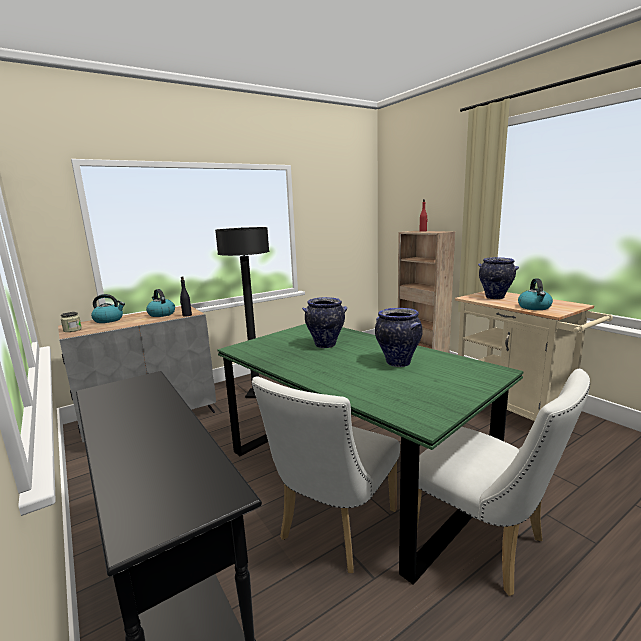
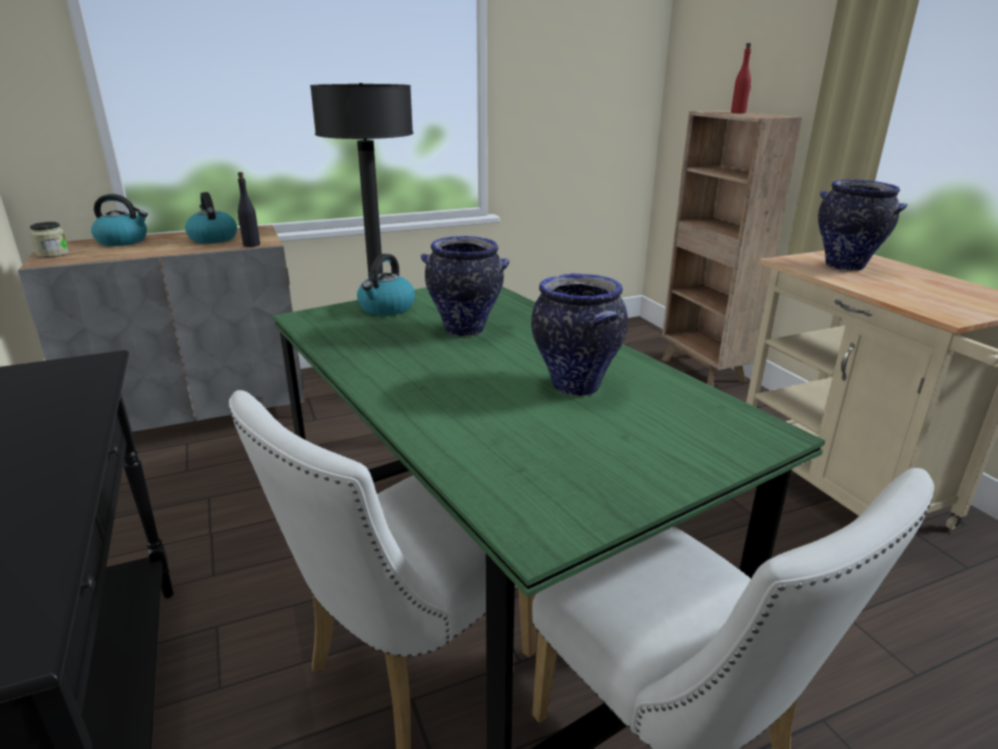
camera: 10 degrees right, 10 degrees up
kettle [518,278,553,310] -> kettle moved to [357,254,415,315]

